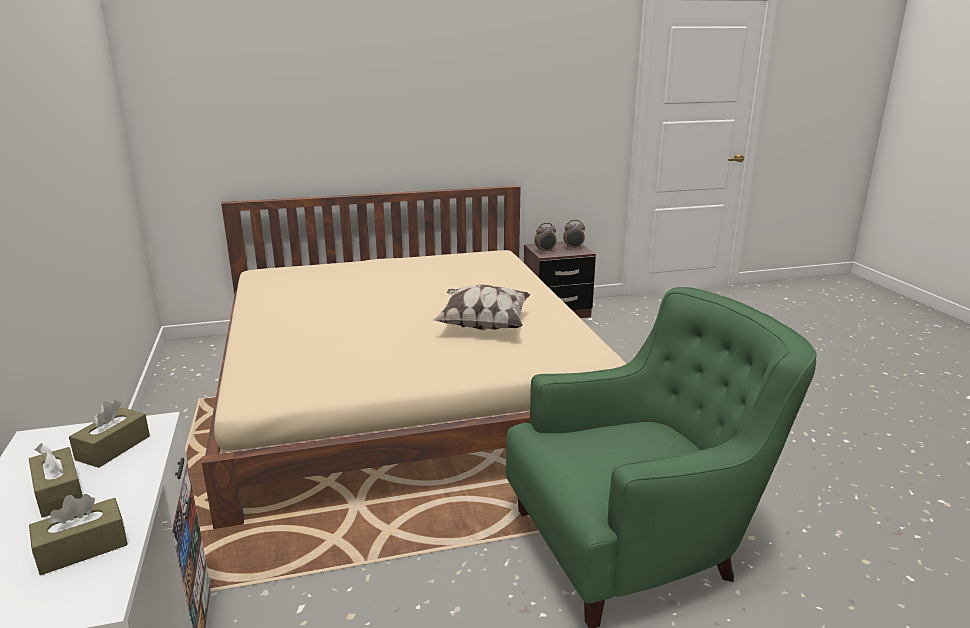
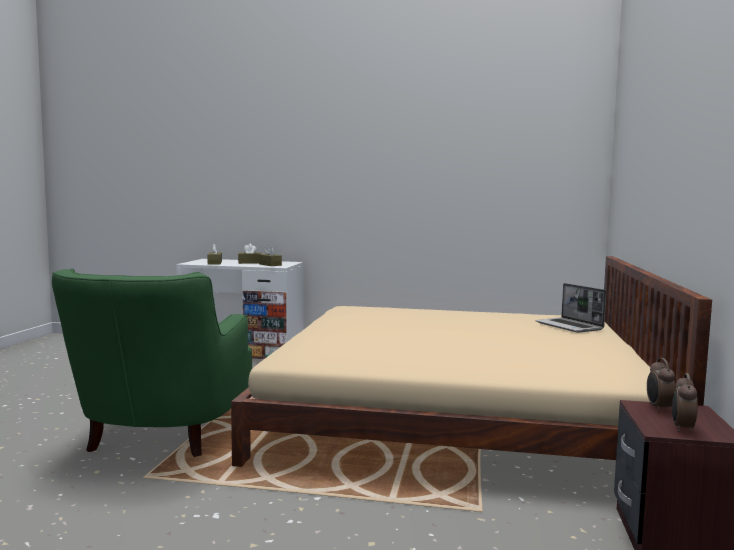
camera: 115 degrees right, 15 degrees down
pillow [432,284,531,331] -> none
none -> laptop [535,283,606,333]

